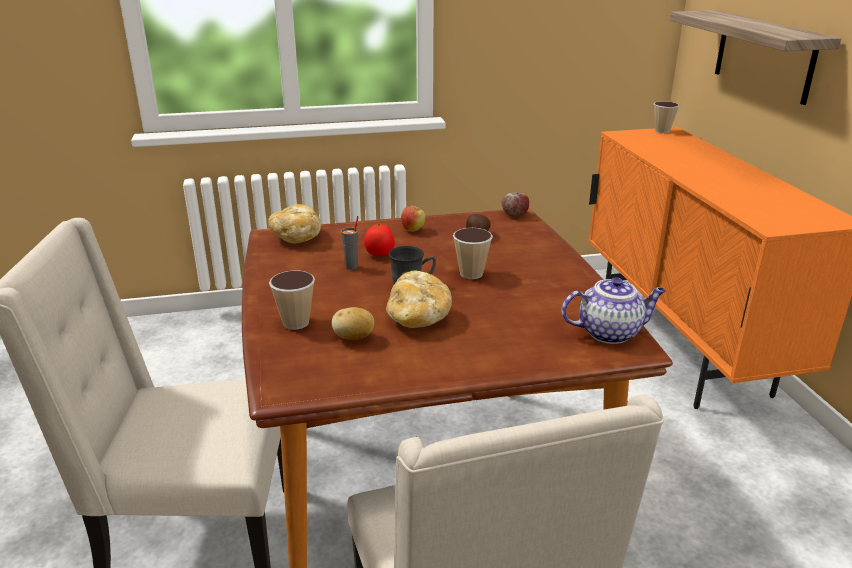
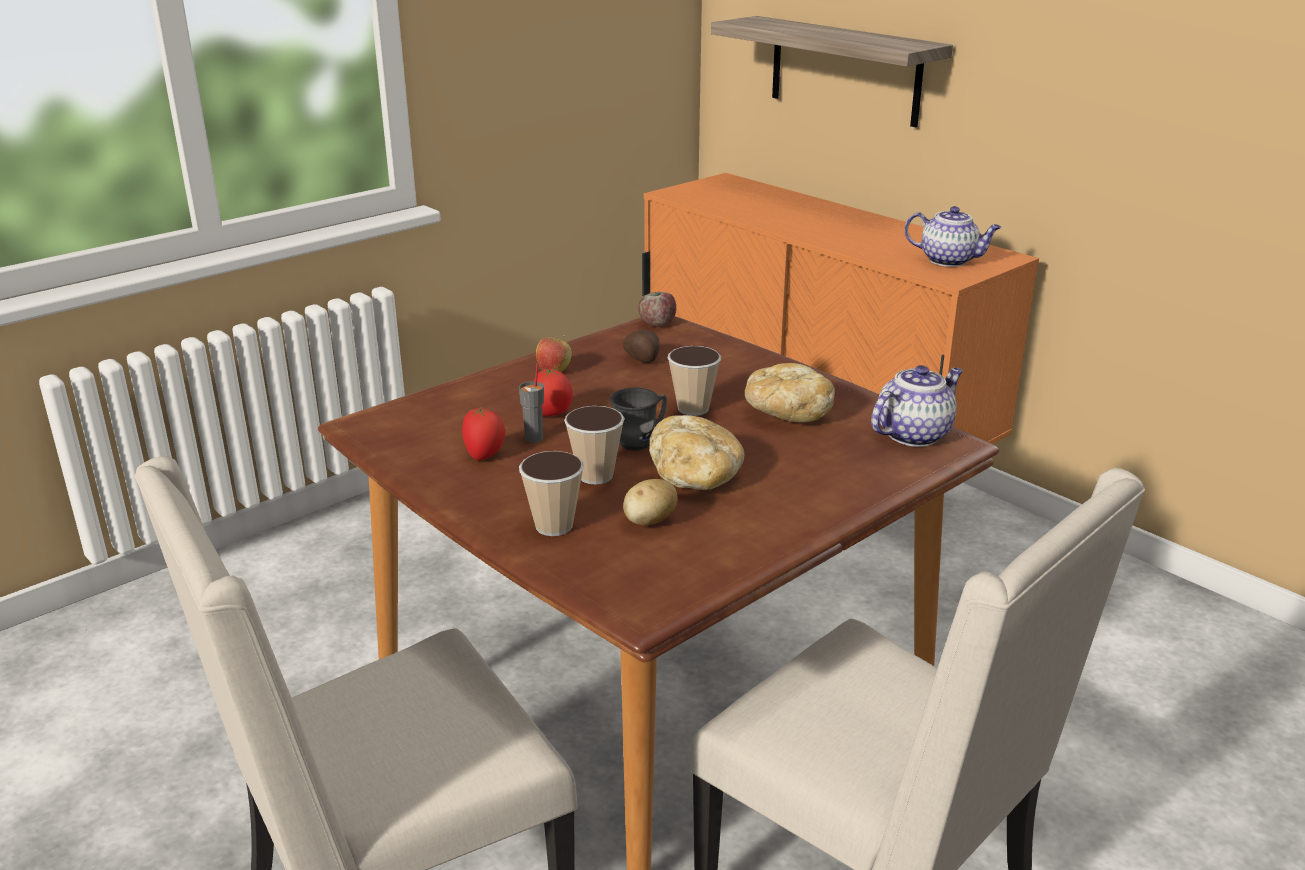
camera: 30 degrees left, 0 degrees up
bread [268,204,322,243] -> bread moved to [745,363,835,423]
cup [654,101,679,133] -> cup moved to [564,406,625,484]
none -> tomato [462,407,505,460]
none -> teapot [905,206,1002,267]

